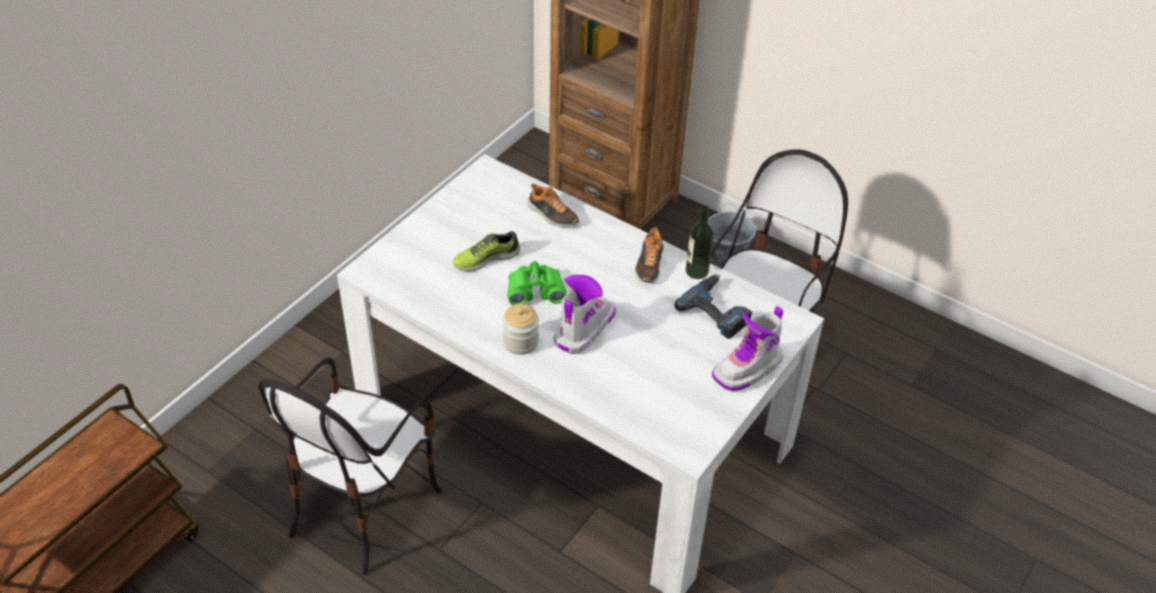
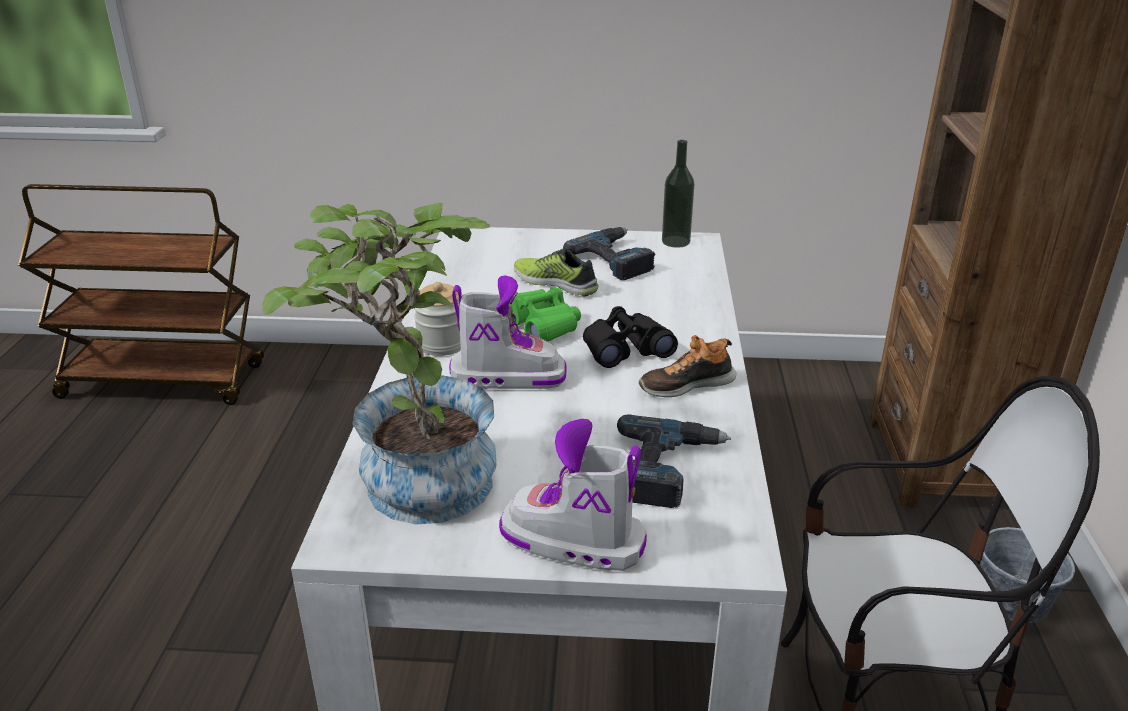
camera: 60 degrees right, 15 degrees down
chair [258,357,442,575] -> none
shoe [527,184,579,227] -> none
bottle [686,205,714,279] -> bottle moved to [662,140,694,248]
none -> potted plant [262,203,496,524]
none -> power drill [563,227,656,280]
none -> black binoculars [583,306,678,368]

